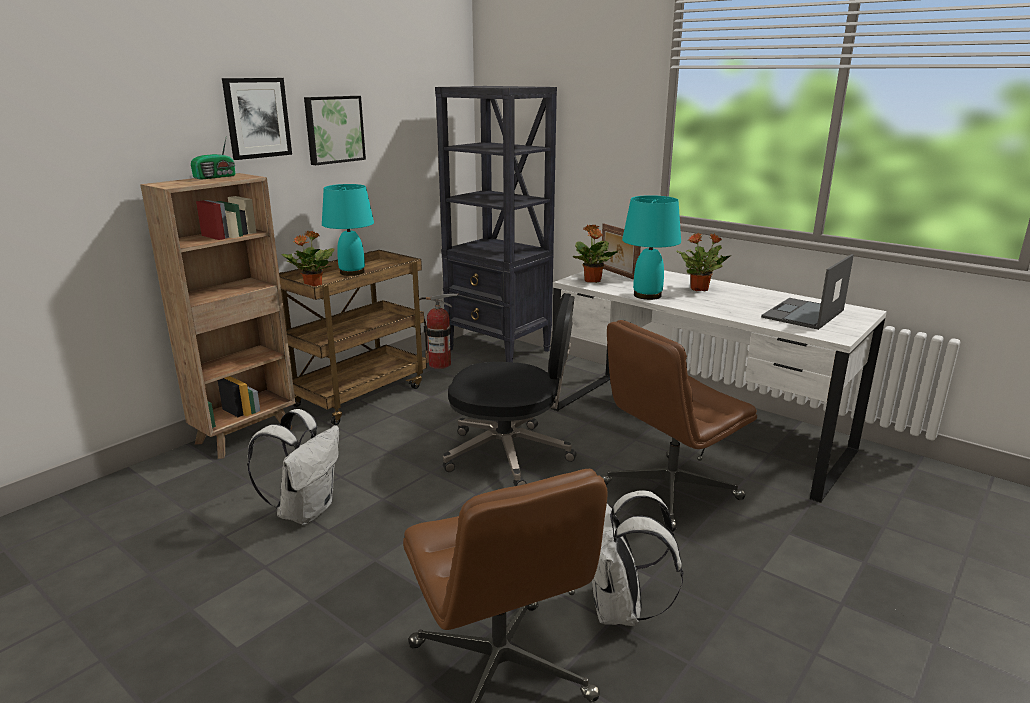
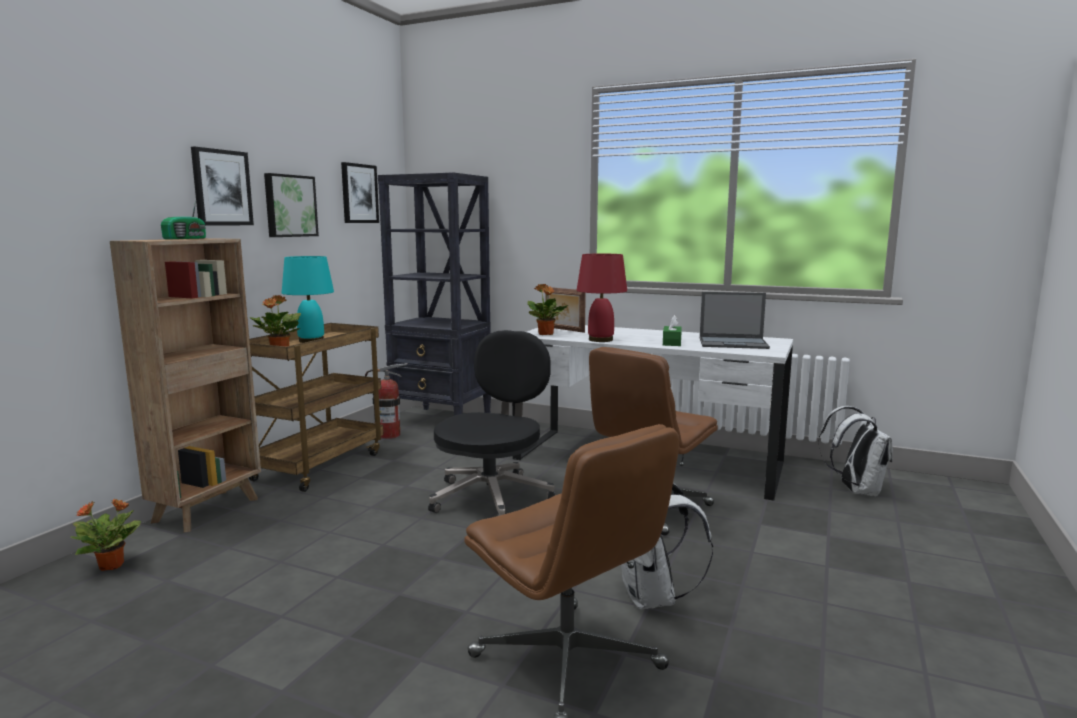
camera: 15 degrees left, 10 degrees down
white backpack [247,409,339,525] -> white backpack moved to [818,406,893,497]
black office chair [443,293,577,486] -> black office chair turned 60 degrees counterclockwise [428,330,555,516]
turquoise table lamp [622,195,681,300] -> red table lamp [576,254,627,342]
potted plant [676,233,732,291] -> potted plant moved to [70,499,141,571]
laptop [761,254,854,330] -> laptop turned 105 degrees counterclockwise [700,292,770,349]
none -> picture [341,162,379,223]
none -> green tissue box [663,315,682,346]

